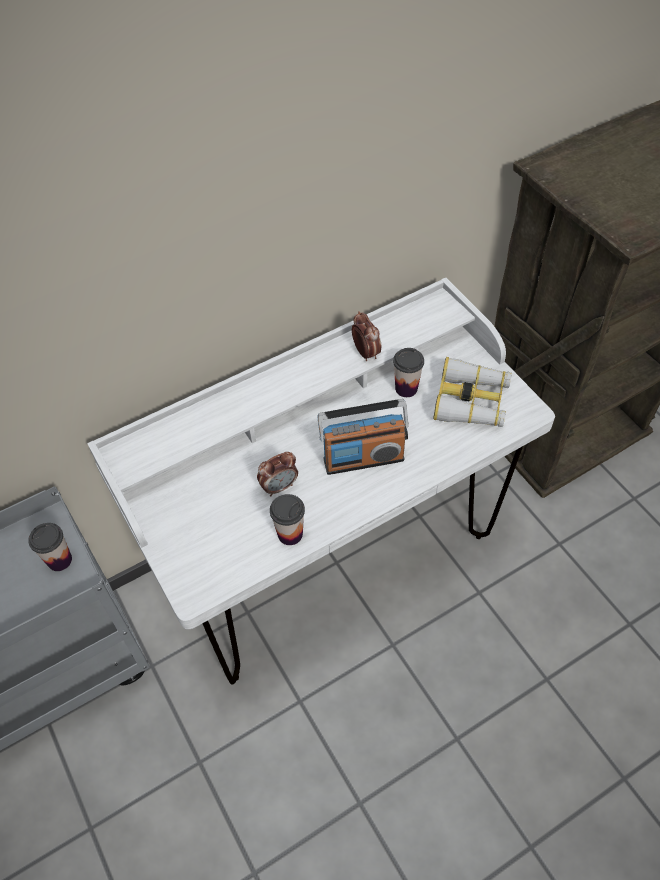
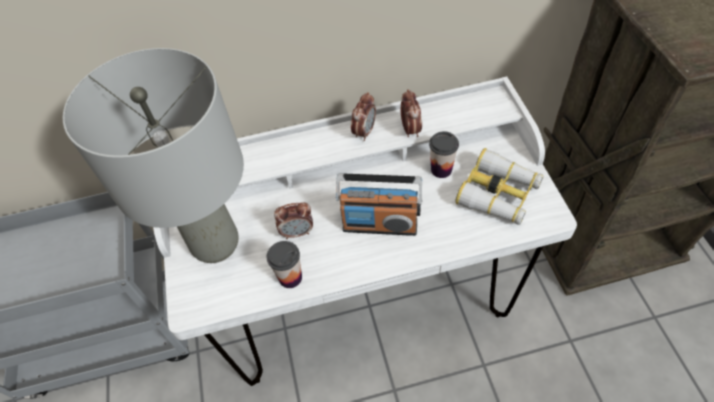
camera: 20 degrees right, 0 degrees up
cup [28,523,72,571] -> none
none -> grey table lamp [63,48,244,263]
none -> alarm clock [351,92,376,141]

